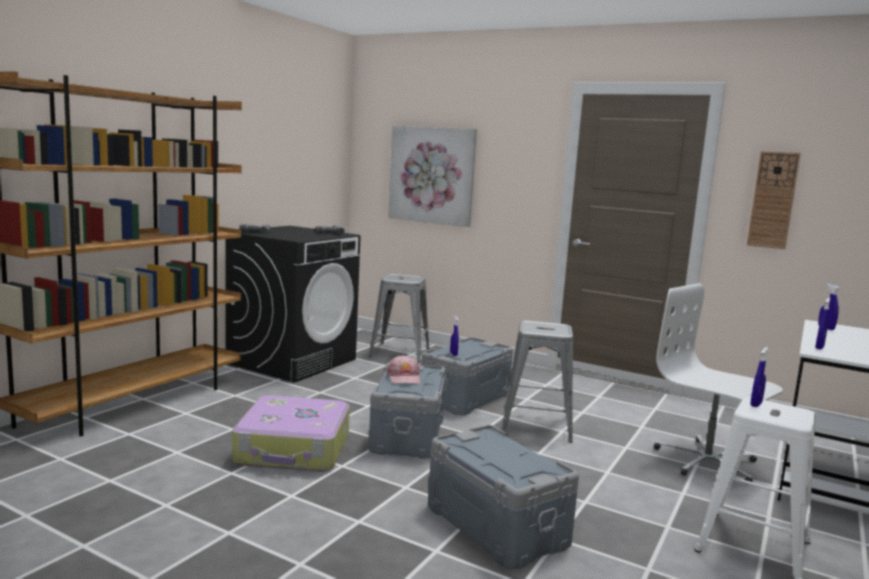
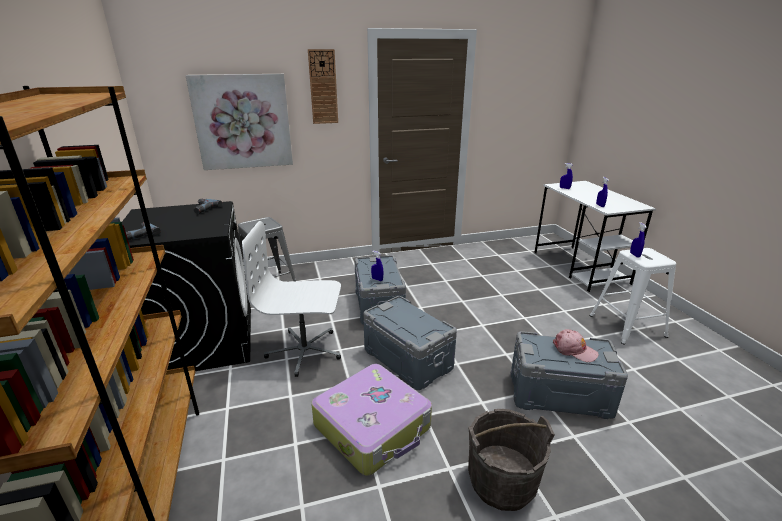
camera: 45 degrees left, 15 degrees up
pink cap [386,355,420,384] -> pink cap moved to [553,329,599,362]
grey stool [502,321,573,443] -> none
white office chair [654,283,783,482] -> white office chair moved to [242,221,341,377]
wall clock [747,151,801,249] -> wall clock moved to [308,49,338,124]
none -> grey bucket [468,409,555,511]

